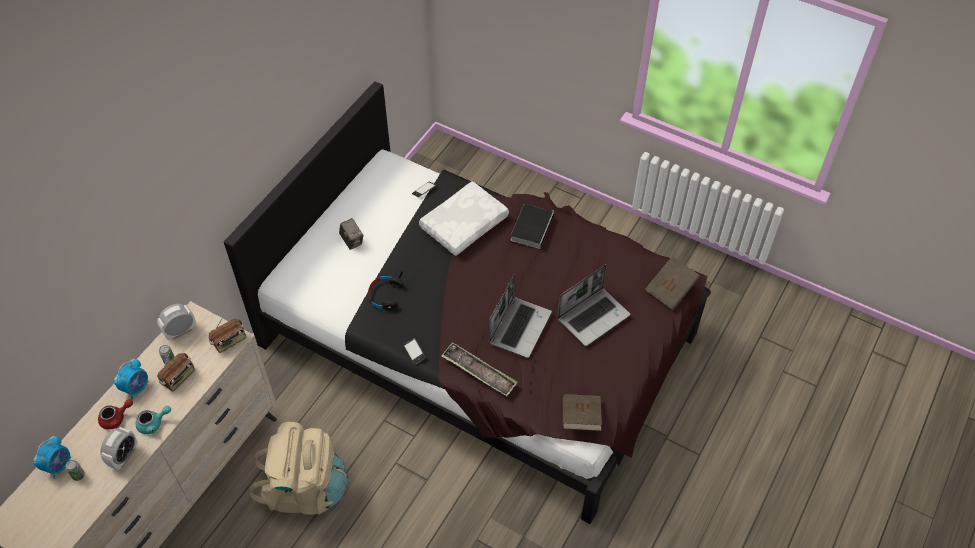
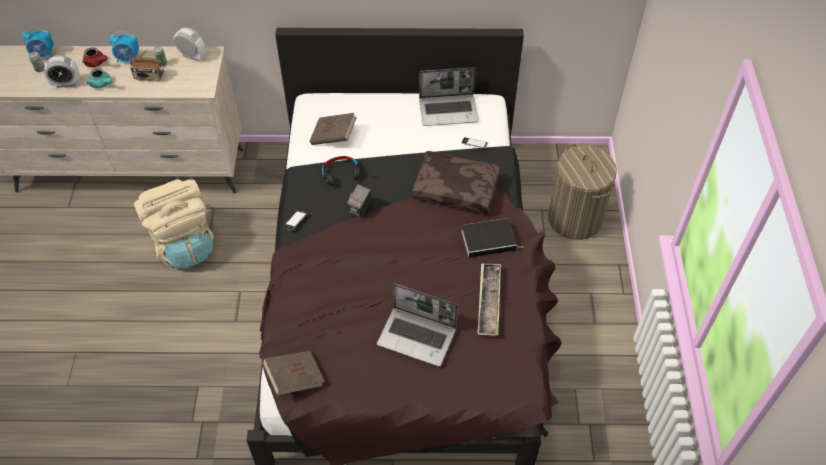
camera: 60 degrees right, 0 degrees up
radio [209,314,246,353] -> none
camera [339,218,363,250] -> camera moved to [347,184,372,217]
white pillow [419,181,509,256] -> brown pillow [411,151,501,214]
tray [441,342,518,397] -> tray moved to [478,263,501,337]
laptop [489,274,552,358] -> laptop moved to [419,67,479,126]
brown book [646,256,700,310] -> brown book moved to [310,113,357,145]
none -> laundry basket [548,144,617,240]

